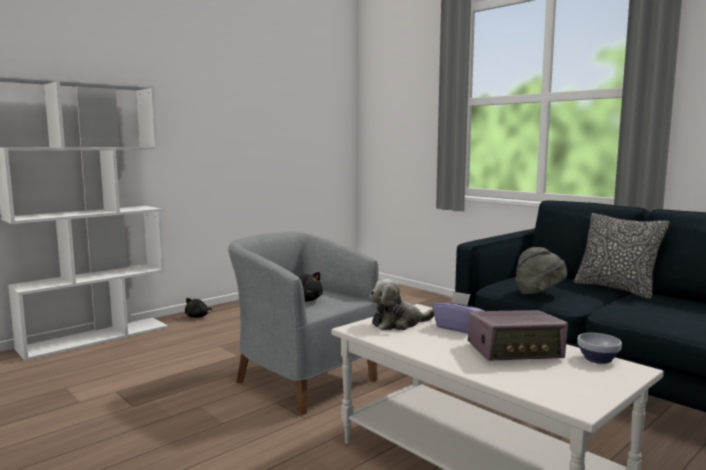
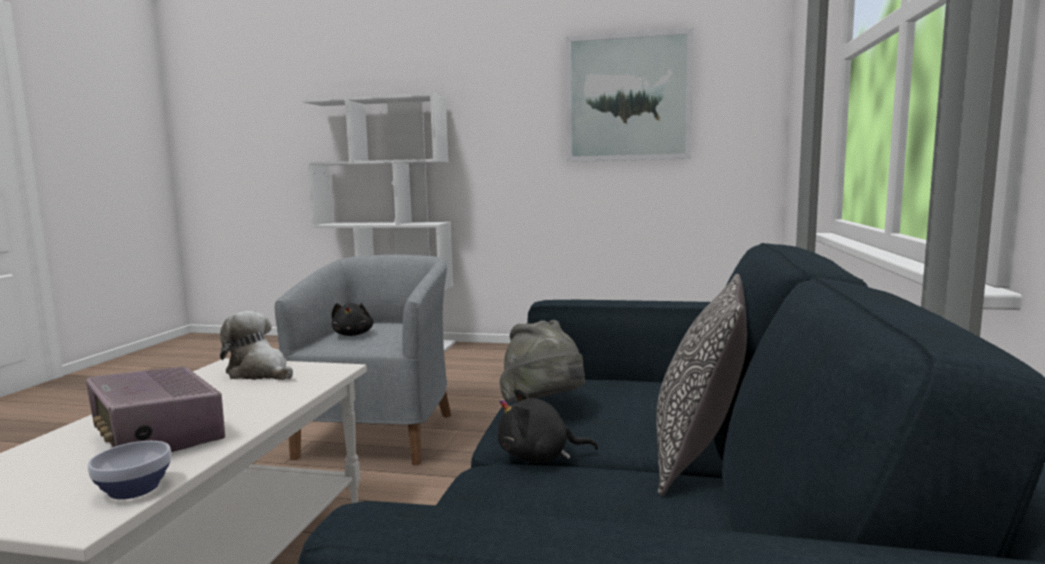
camera: 55 degrees right, 0 degrees up
black plush toy [185,298,212,318] -> black plush toy moved to [497,388,598,463]
purple tissue box [432,291,485,333] -> none
none -> picture [566,28,693,162]

